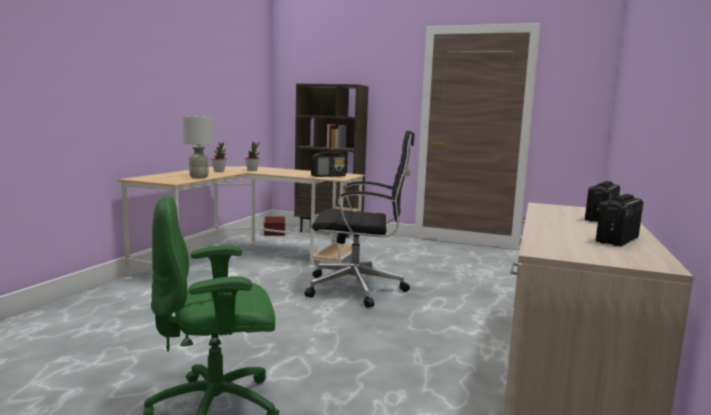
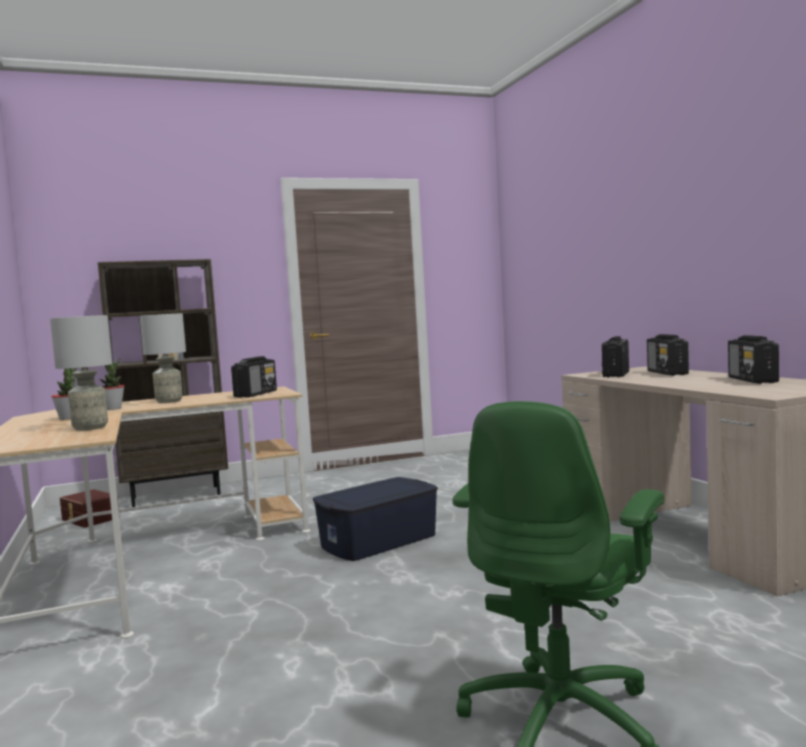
camera: 40 degrees left, 5 degrees down
black office chair [305,131,415,308] -> blue storage box [313,477,438,561]
none -> grey table lamp [140,313,186,403]
none -> radio [602,336,629,377]

